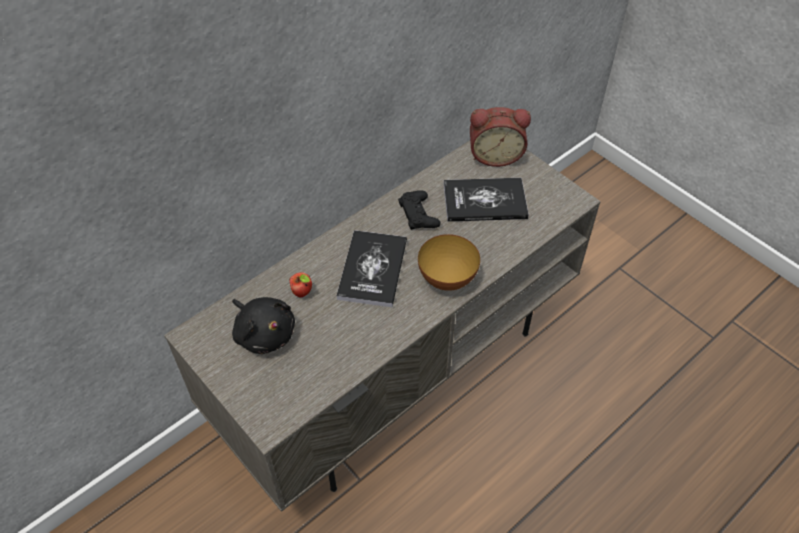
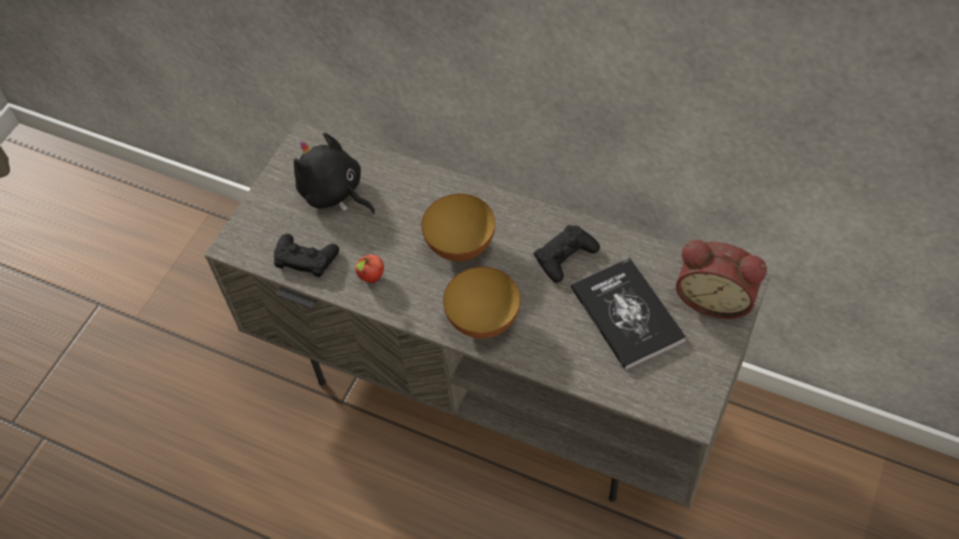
camera: 70 degrees right, 5 degrees up
black plush toy [232,297,295,354] -> black plush toy turned 105 degrees clockwise [294,133,375,214]
apple [289,272,312,297] -> apple moved to [355,254,384,283]
book [336,230,407,307] -> bowl [422,194,495,261]
alarm clock [470,107,531,167] -> alarm clock turned 45 degrees counterclockwise [676,240,767,319]
none -> black game controller [274,234,339,277]

